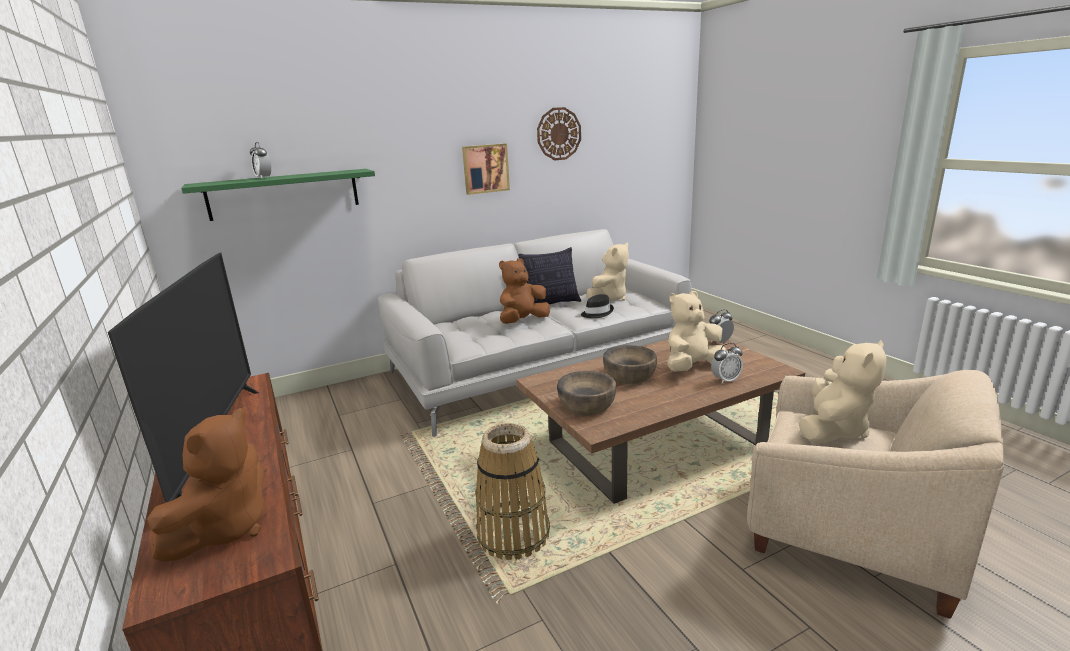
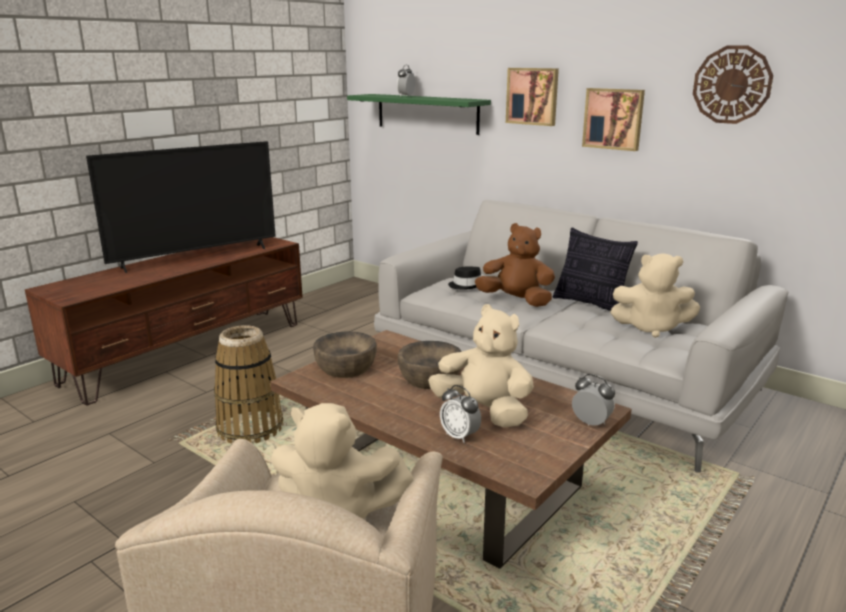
camera: 65 degrees right, 0 degrees up
brown plush toy [147,408,265,562] -> none
black hat [581,294,614,318] -> black hat moved to [448,267,481,290]
none -> picture [506,68,559,126]

